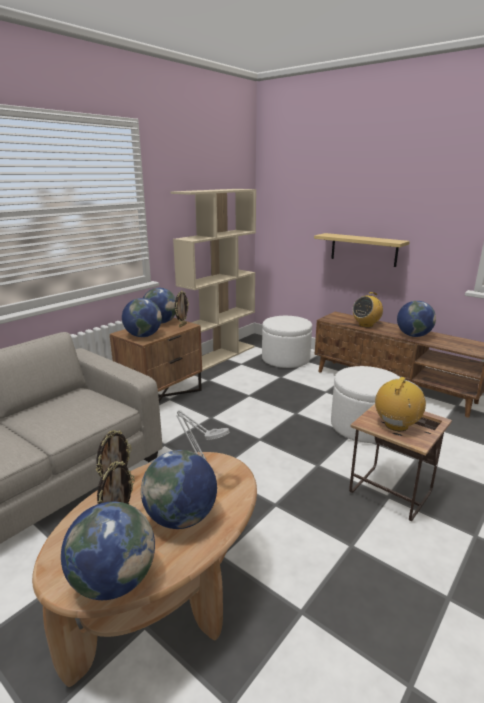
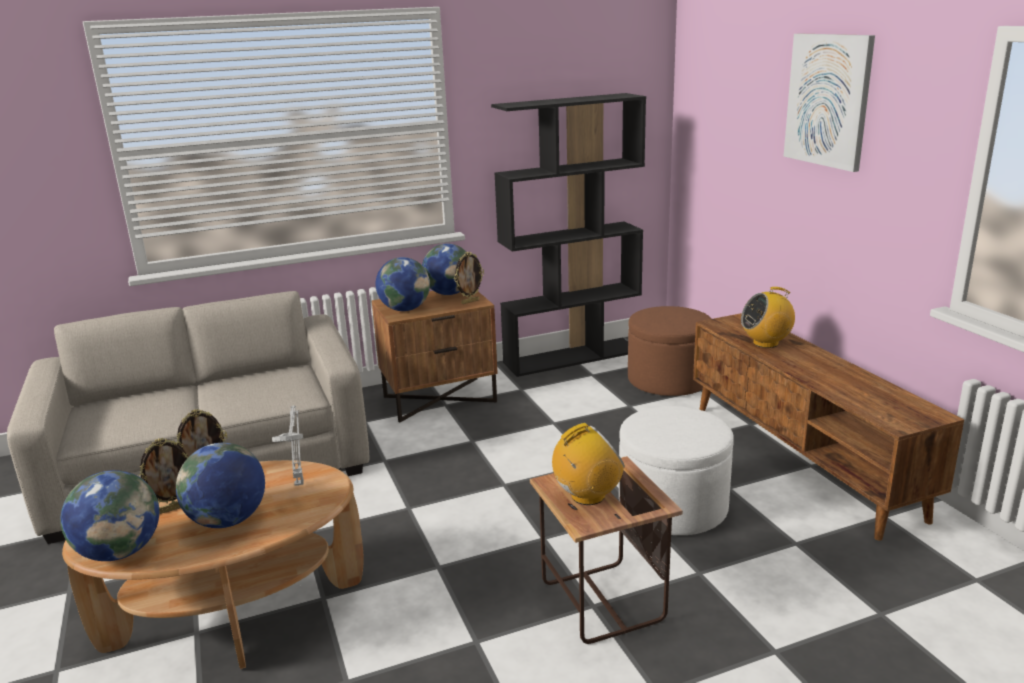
camera: 30 degrees right, 0 degrees up
beige bookcase [170,189,256,371] -> black bookcase [491,93,646,377]
white ottoman [262,316,312,368] -> brown ottoman [628,306,711,396]
shelf [314,233,410,267] -> none
globe [397,301,436,337] -> none
none -> picture [784,33,875,172]

